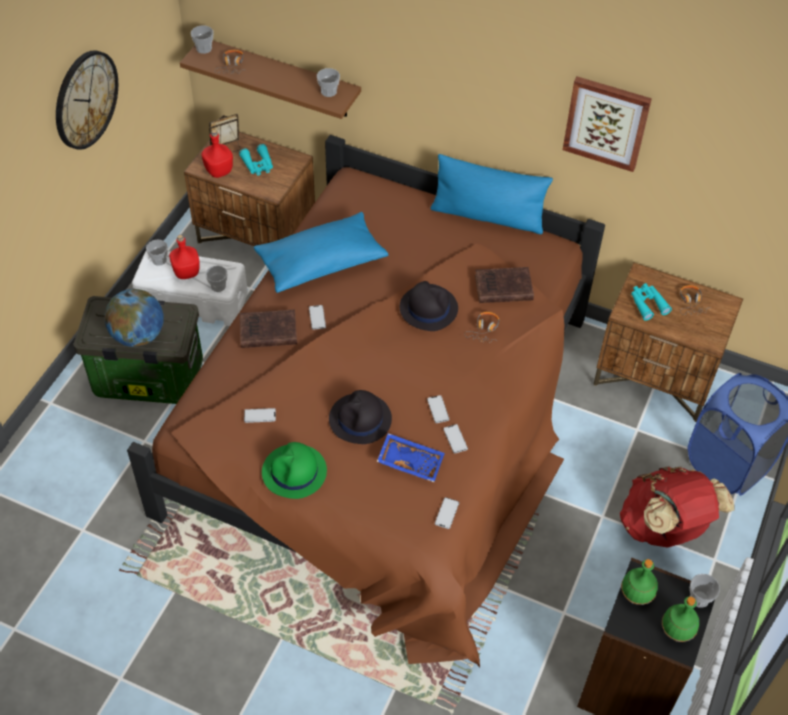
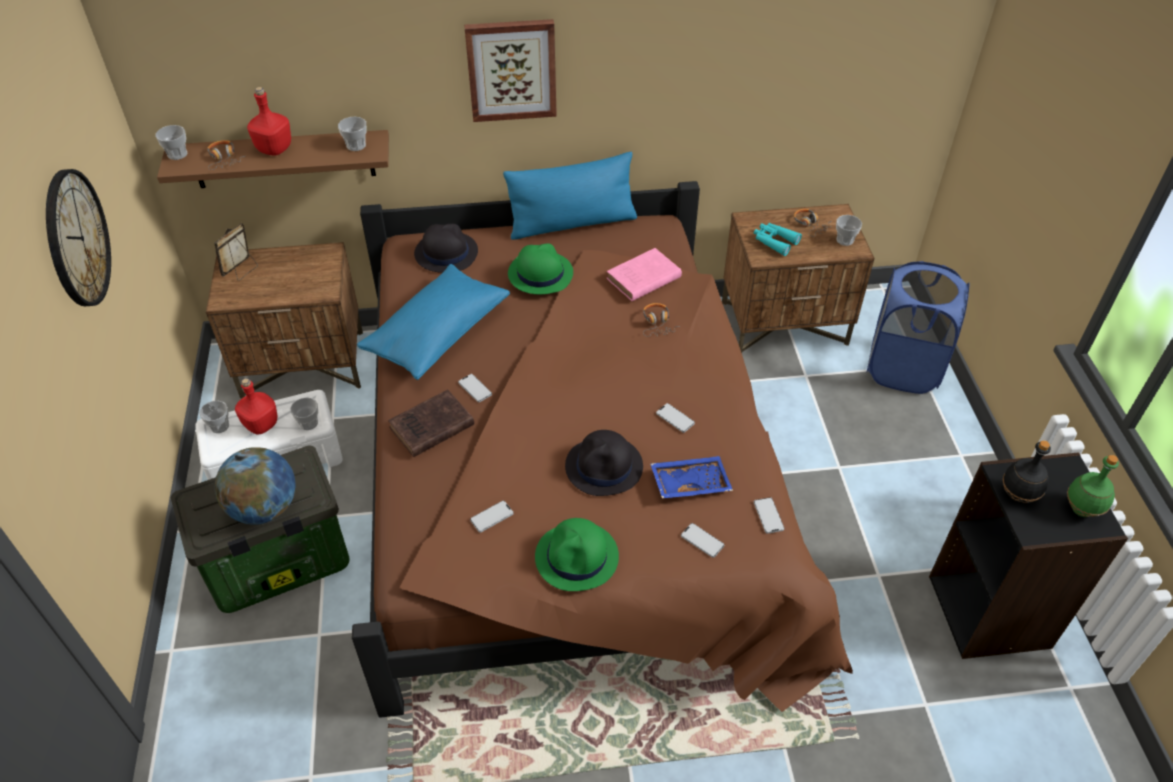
camera: 30 degrees left, 5 degrees down
red bottle [202,130,233,178] -> red bottle moved to [247,87,291,155]
turquoise binoculars [239,144,273,175] -> none
black hat [400,281,458,331] -> black hat moved to [414,224,478,273]
phone [443,424,468,453] -> phone moved to [681,523,724,558]
brown book [475,267,534,303] -> pink book [607,248,682,301]
picture [563,76,652,172] -> picture moved to [464,19,557,122]
red backpack [620,467,734,548] -> none
green bottle [621,559,658,605] -> black bottle [1003,440,1051,503]
cup [690,574,720,608] -> cup moved to [836,215,862,246]
none -> green hat [508,244,573,295]

